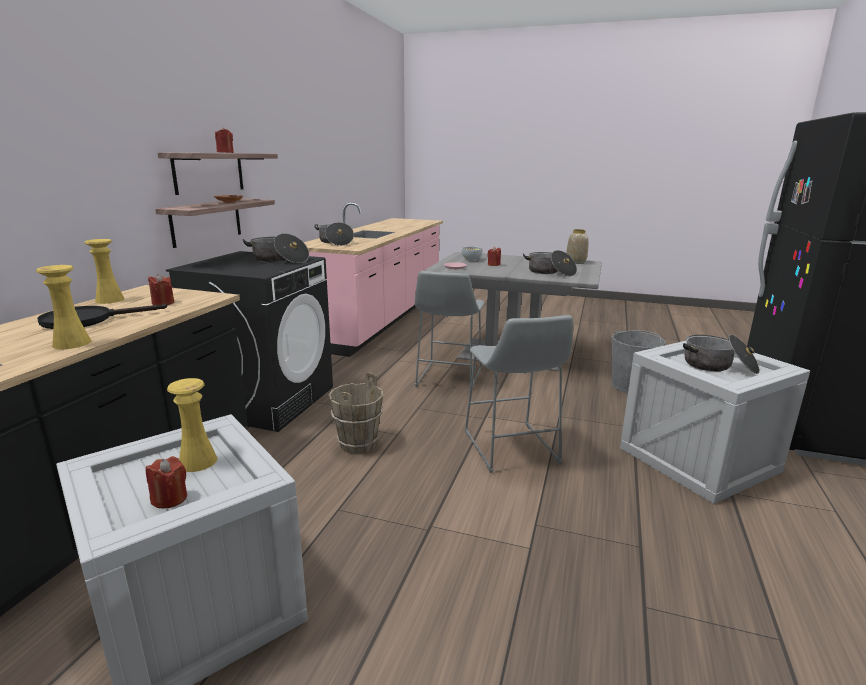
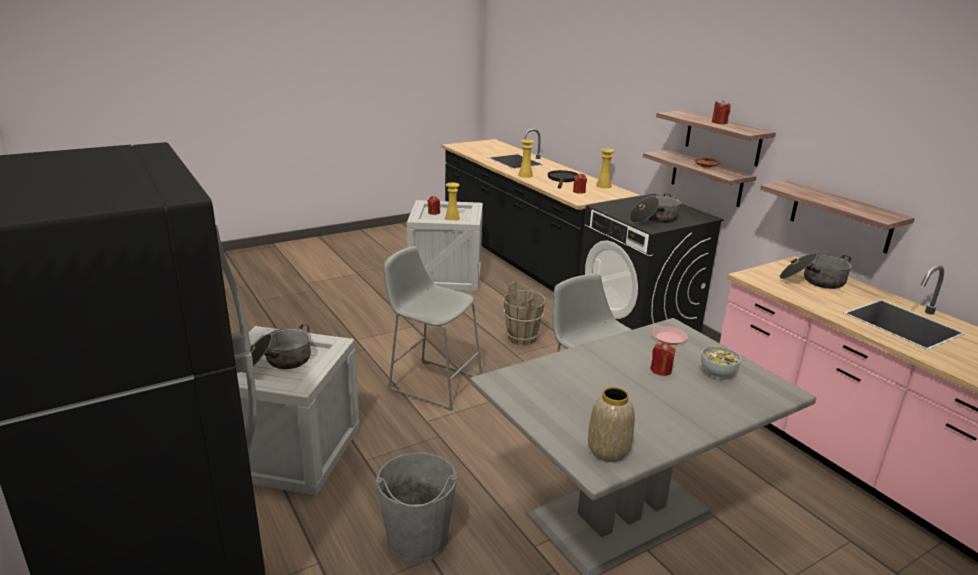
camera: 130 degrees right, 5 degrees up
cooking pot [523,250,577,276] -> none
none -> shelf [760,181,915,254]

